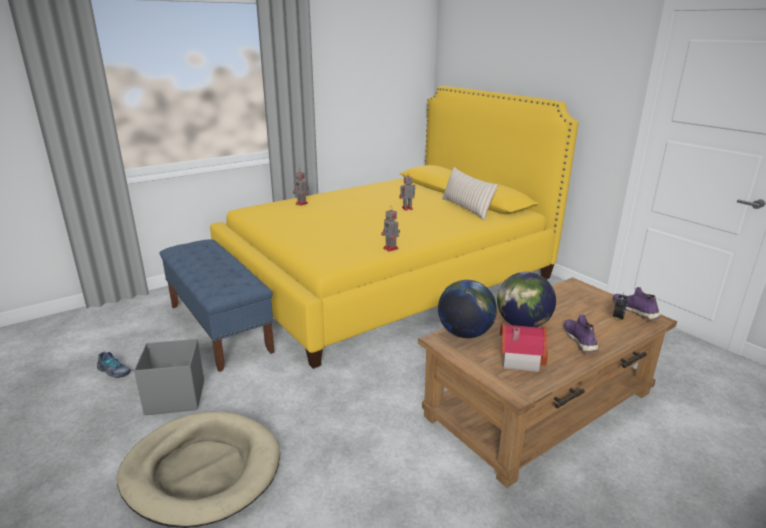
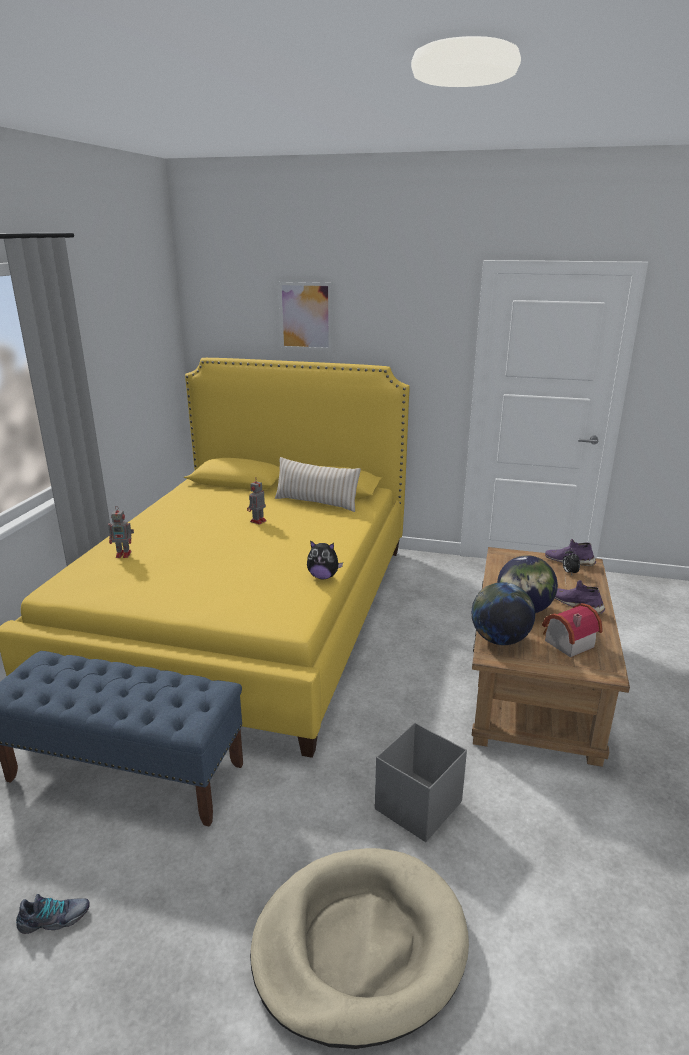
camera: 40 degrees left, 0 degrees up
grey storage box [134,339,204,415] -> grey storage box moved to [375,722,467,842]
toy robot [381,209,400,252] -> plush toy [307,540,343,579]
none -> picture [279,282,332,351]

